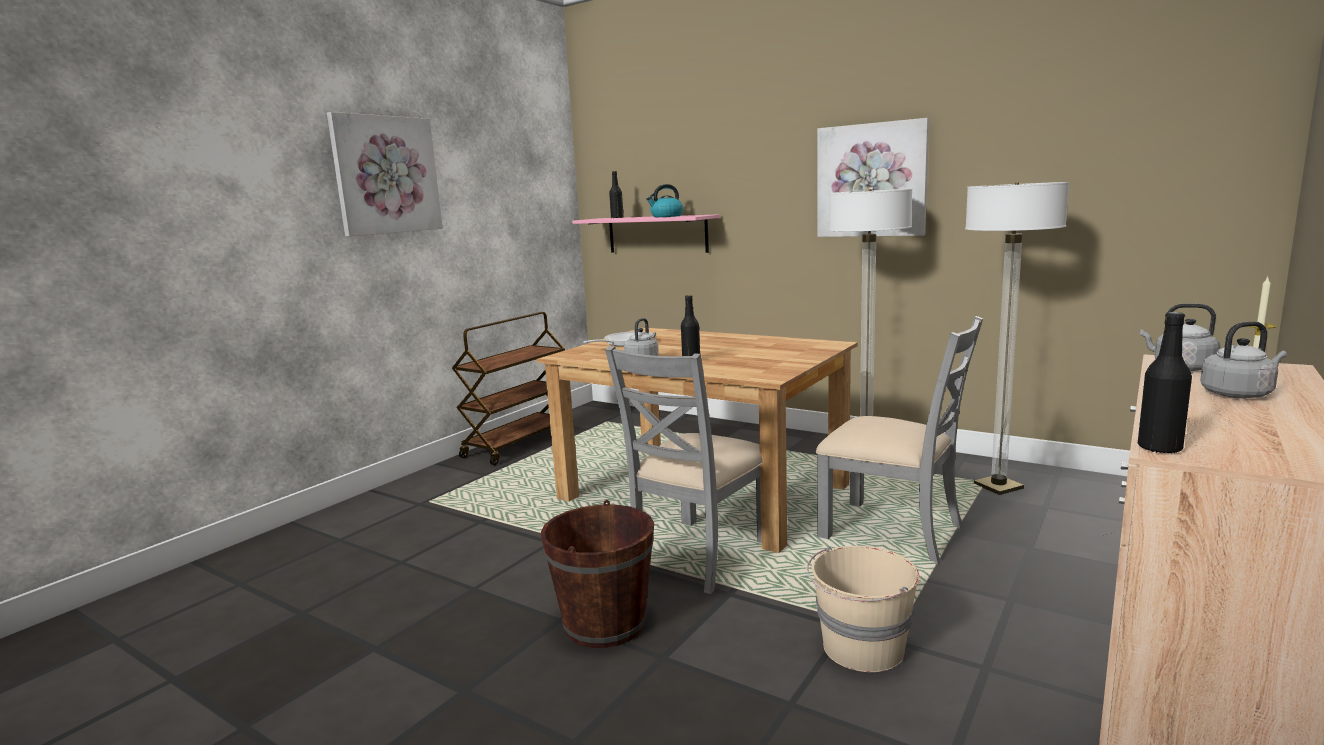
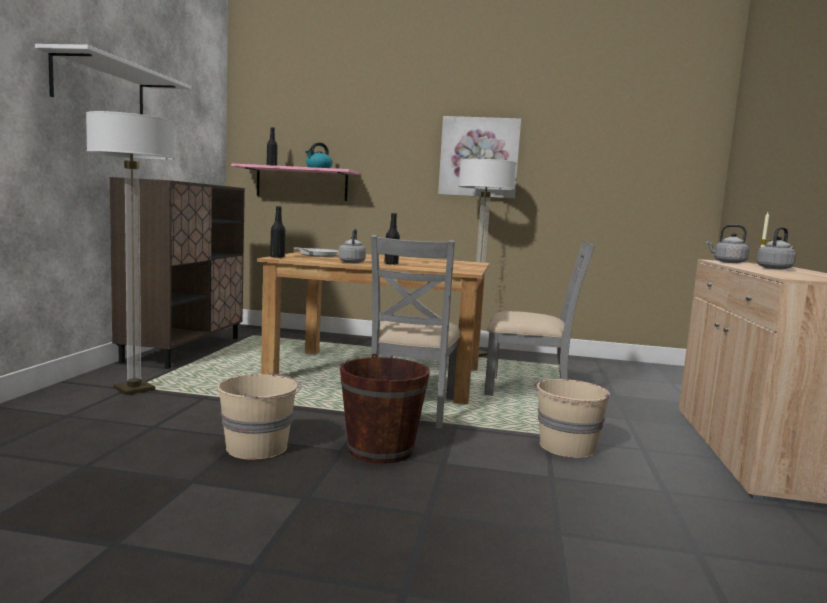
camera: 25 degrees left, 5 degrees down
picture [327,112,443,236] -> white shelf [35,44,191,115]
brown cart [452,312,565,465] -> brown cabinet [110,177,245,368]
floor lamp [965,182,1070,495] -> floor lamp moved to [86,111,175,395]
black bottle [1138,312,1192,454] -> black bottle moved to [270,206,285,258]
none -> beige bucket [218,372,301,460]

